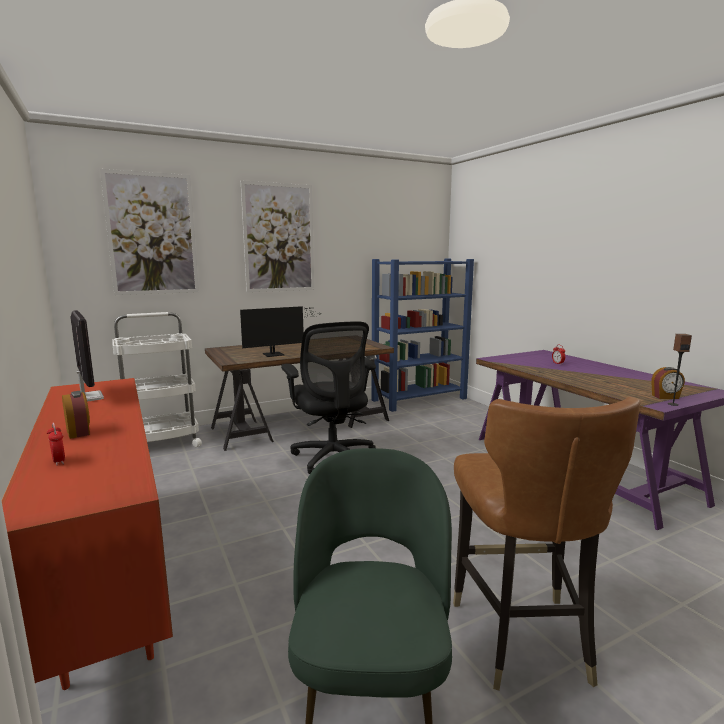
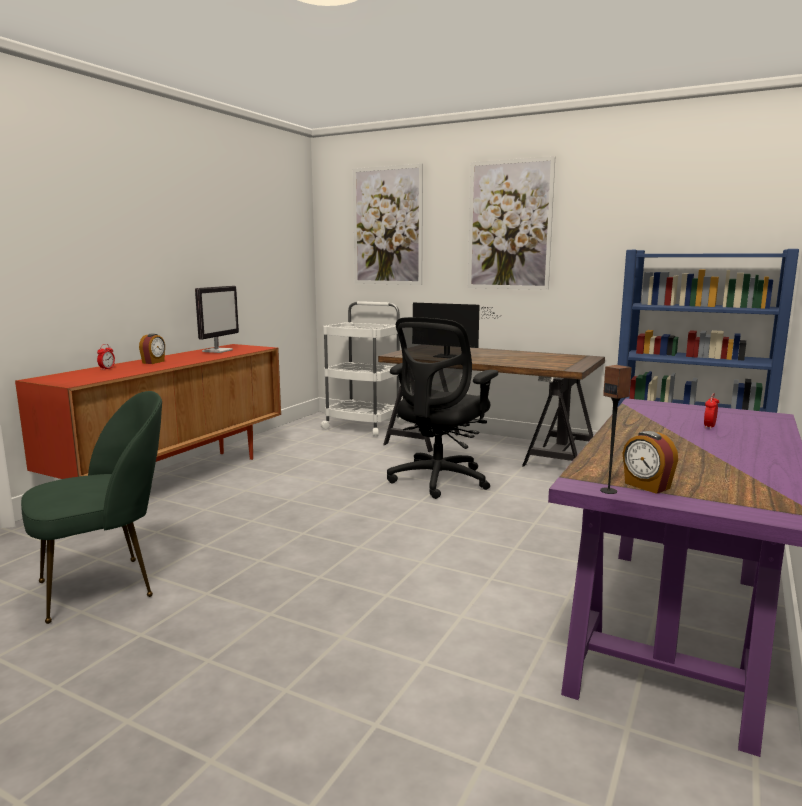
camera: 55 degrees right, 0 degrees up
brown chair [453,397,640,691] -> none

